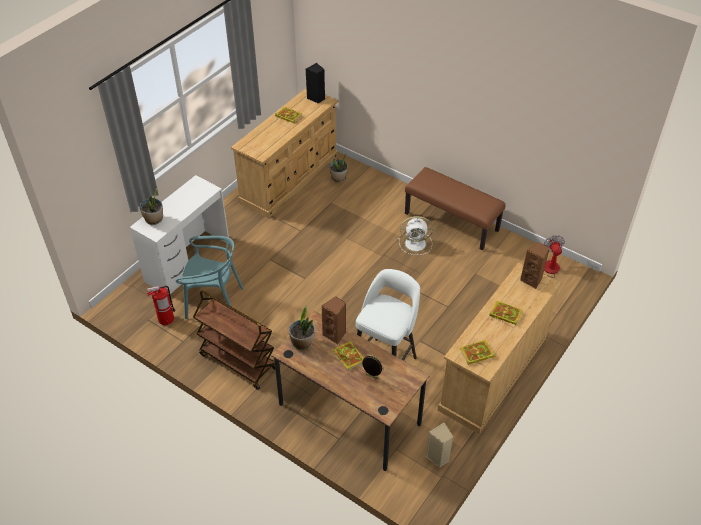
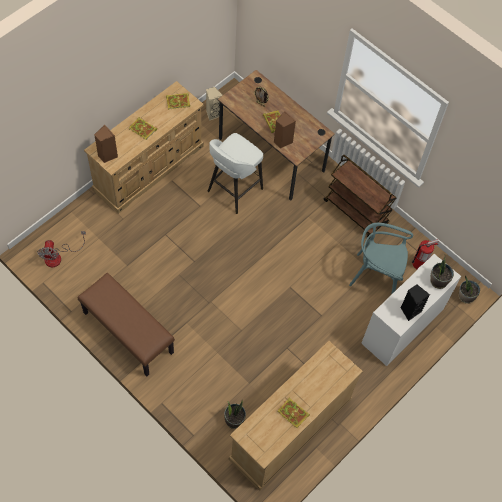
camera: 175 degrees left, 15 degrees up
potted plant [289,305,315,350] -> potted plant moved to [459,276,480,304]
black speaker [306,63,325,103] -> black speaker moved to [400,284,430,321]
white fan [398,216,433,255] -> none

